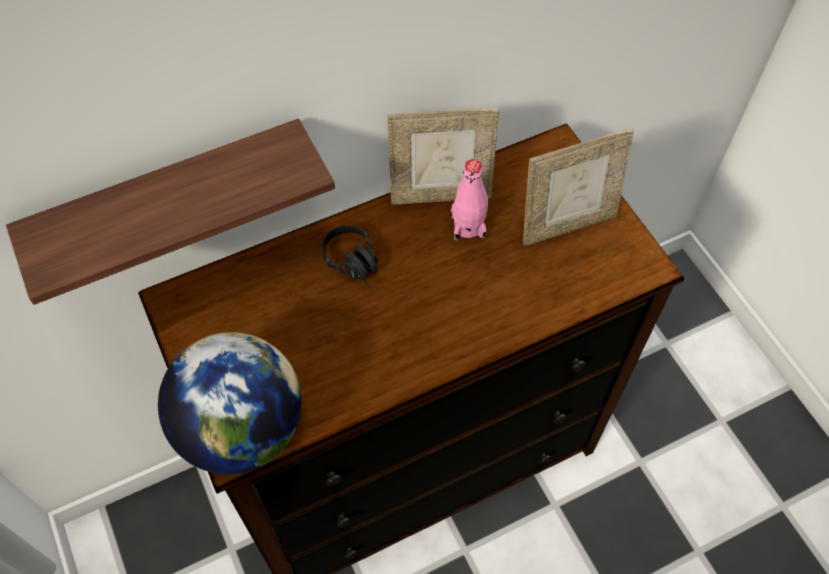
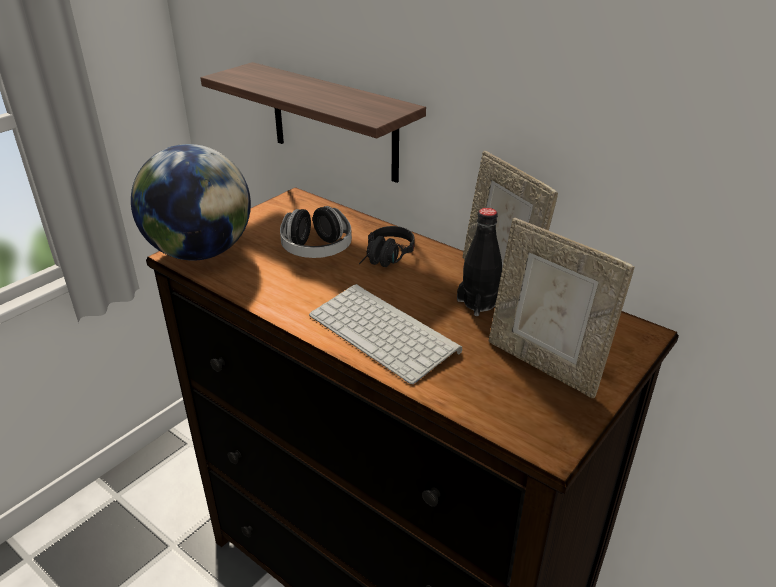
camera: 65 degrees right, 25 degrees down
pink bottle [451,159,488,240] -> black bottle [457,208,502,316]
none -> headphones [280,206,352,258]
none -> keyboard [309,284,463,384]

